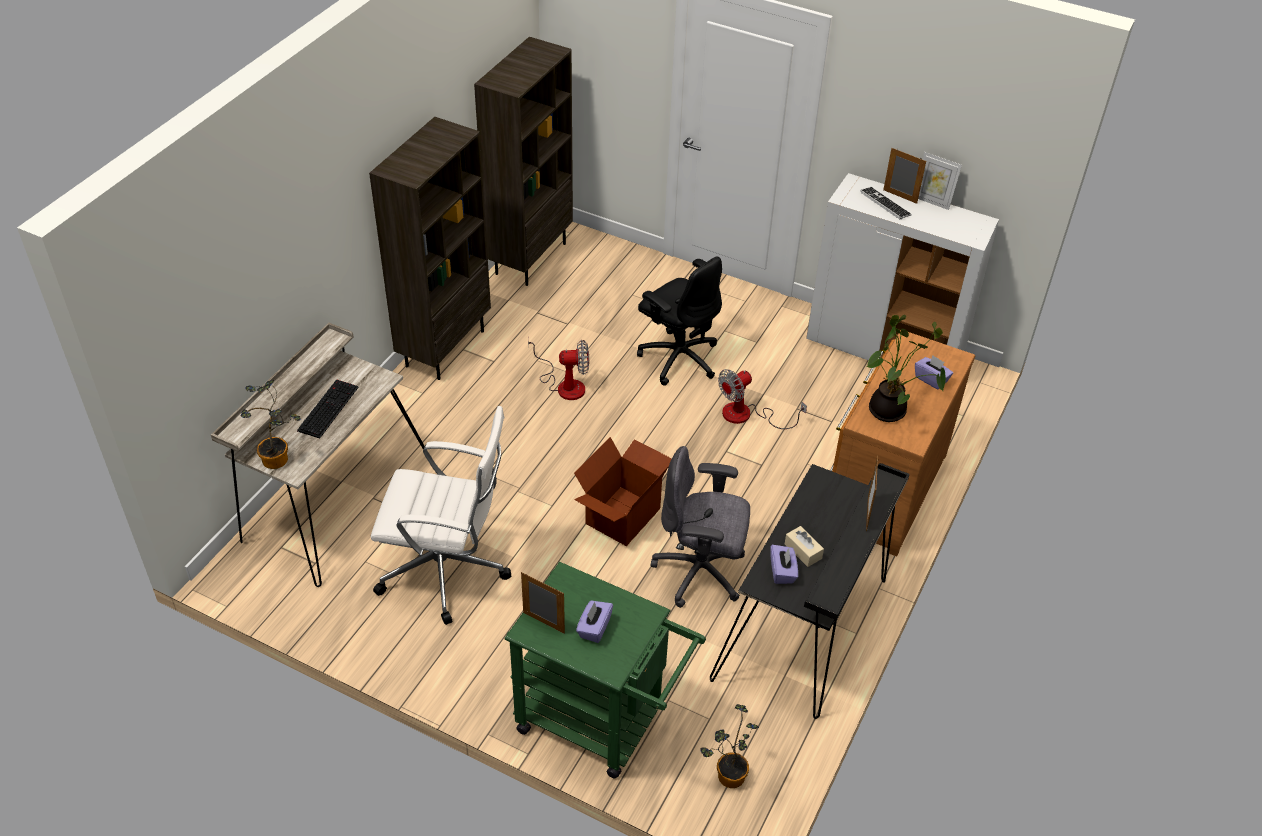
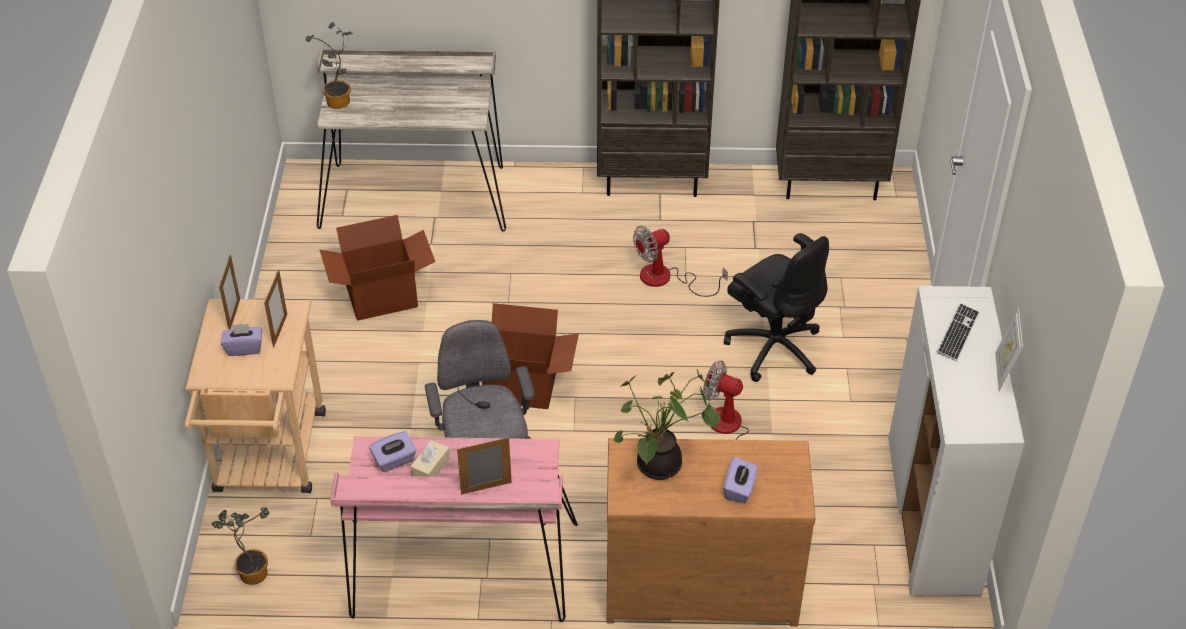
camera: 65 degrees right, 0 degrees up
keyboard [297,379,359,438] -> none
white office chair [371,406,511,625] -> cardboard box [320,215,435,321]
green cart [505,562,706,778] -> beige cart [185,299,326,493]
fan [528,339,589,400] -> fan turned 90 degrees clockwise [633,226,728,297]
black office chair [637,256,722,386] -> black office chair turned 60 degrees counterclockwise [724,233,829,382]
black desk [710,463,910,719] -> pink desk [330,436,578,622]
picture frame [883,148,926,204] -> picture frame moved to [264,270,287,348]

